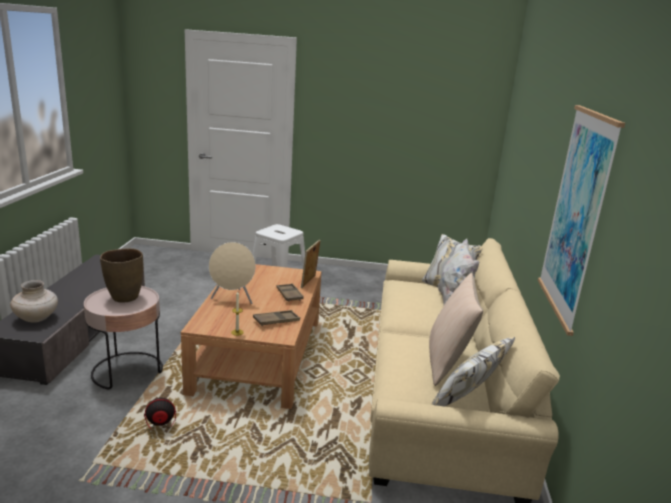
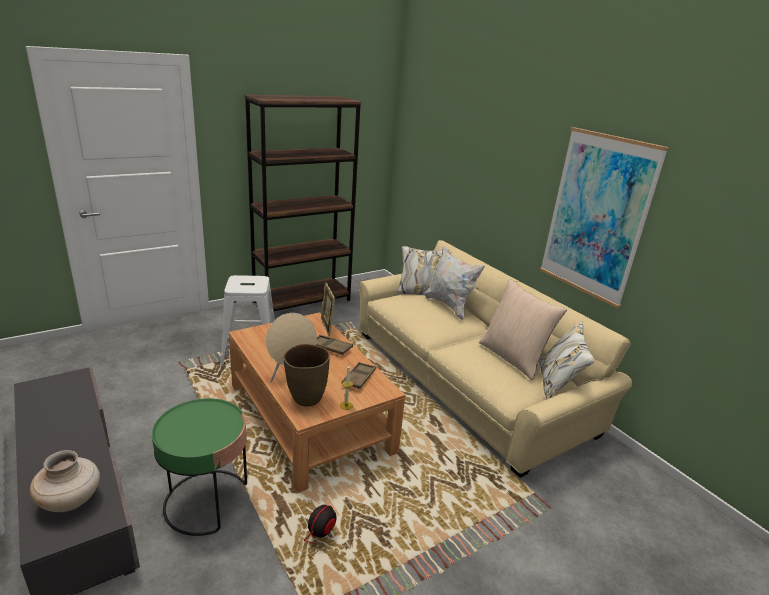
camera: 40 degrees left, 5 degrees up
pink side table [84,286,163,389] -> green side table [152,398,247,536]
brown vase [100,248,143,303] -> brown vase moved to [283,344,330,407]
none -> brown bookcase [244,95,361,311]

